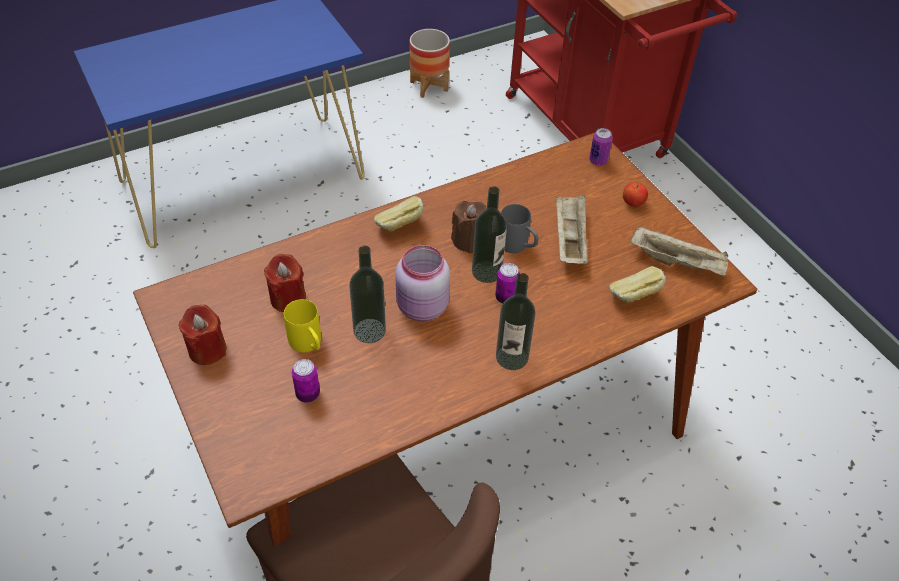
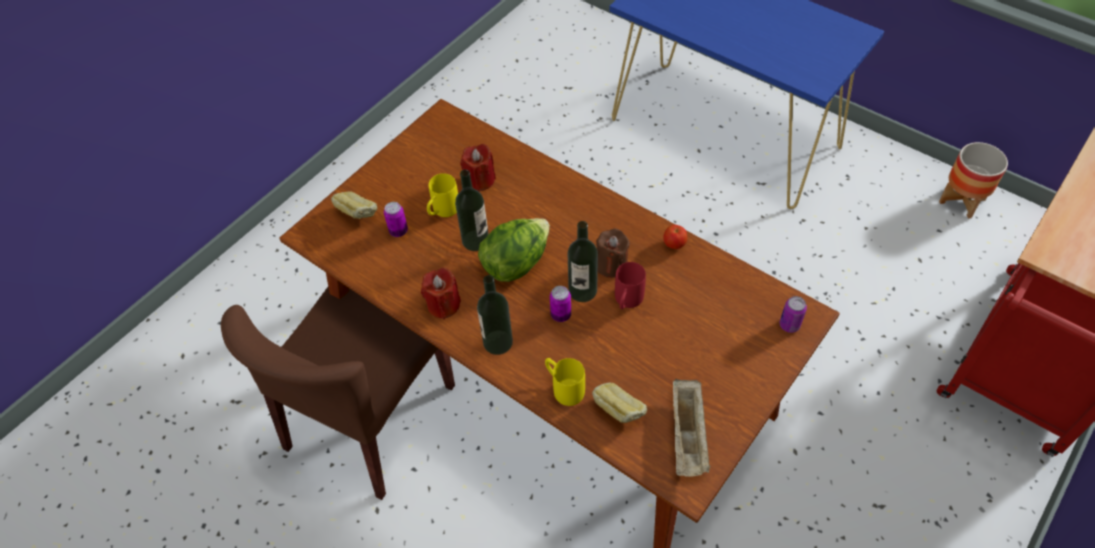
camera: 70 degrees right, 5 degrees up
red candle [179,305,226,365] -> red candle moved to [421,268,461,320]
bread [374,196,425,232] -> bread moved to [331,191,377,219]
pink jar [395,245,450,322] -> lettuce [478,218,550,282]
grey mug [501,204,538,253] -> red mug [615,262,646,309]
beige tray [556,196,587,264] -> none
apple [623,182,648,207] -> apple moved to [663,225,687,249]
none -> yellow mug [545,358,585,406]

